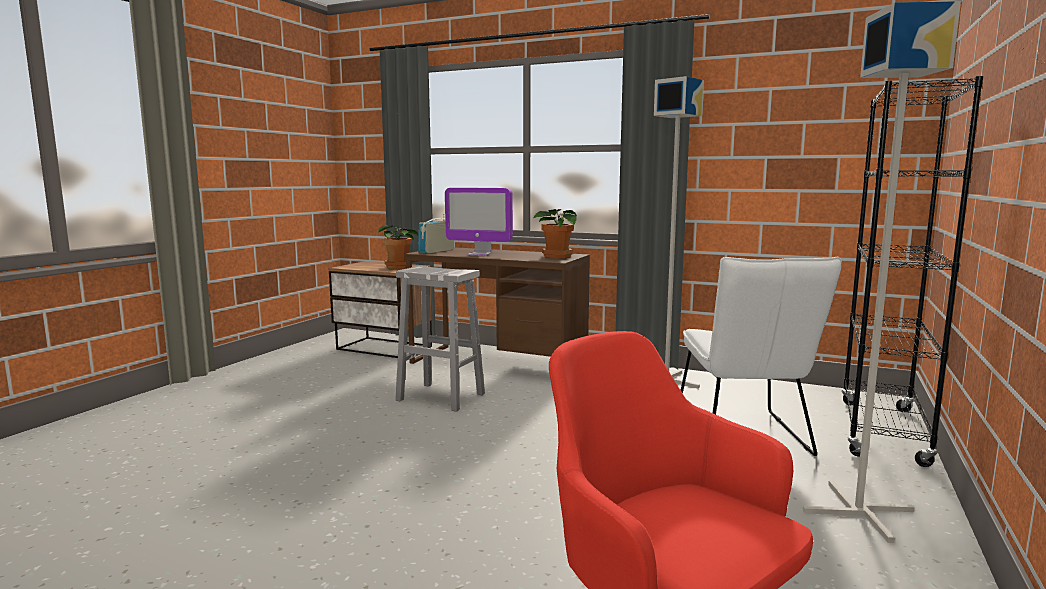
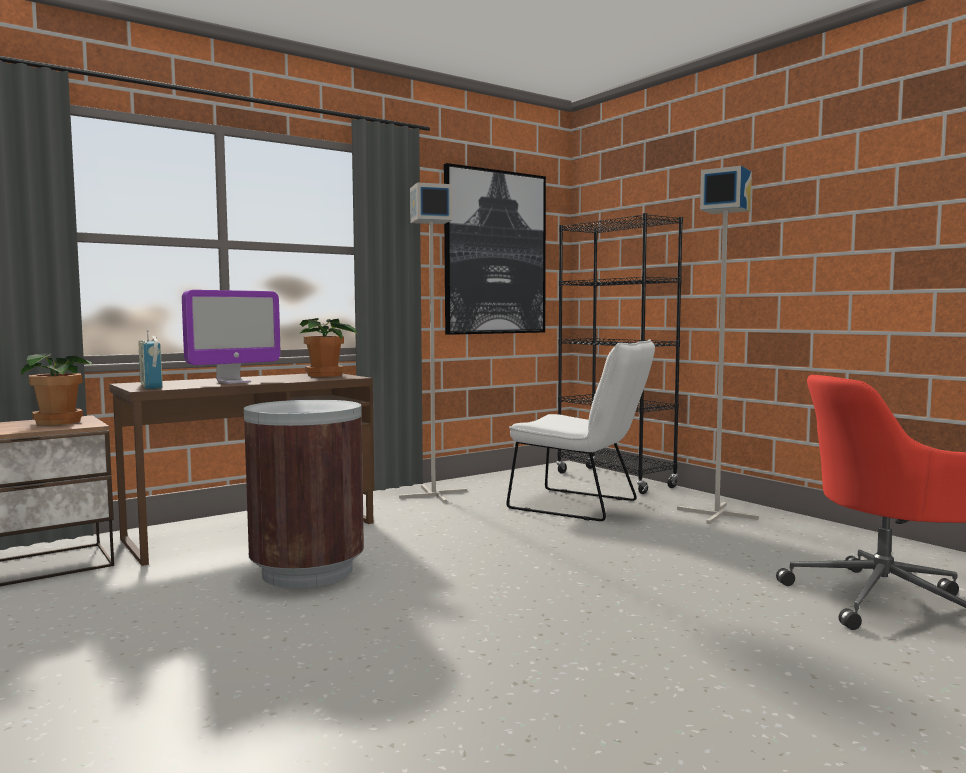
camera: 60 degrees left, 5 degrees down
white stool [395,266,485,412] -> brown trash can [244,400,364,588]
none -> picture [444,163,546,335]

